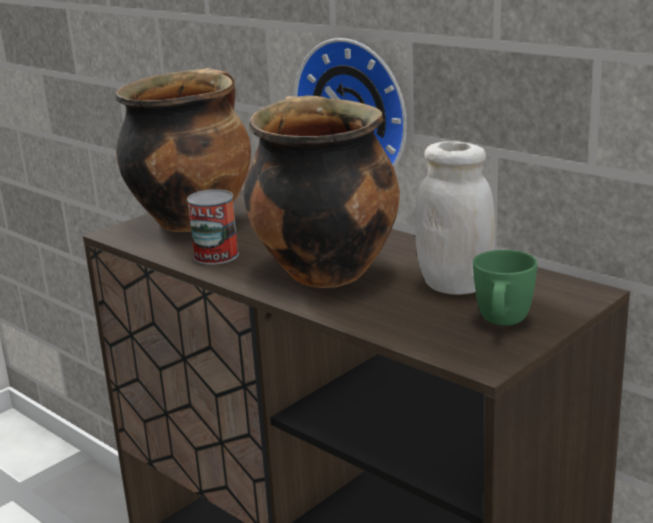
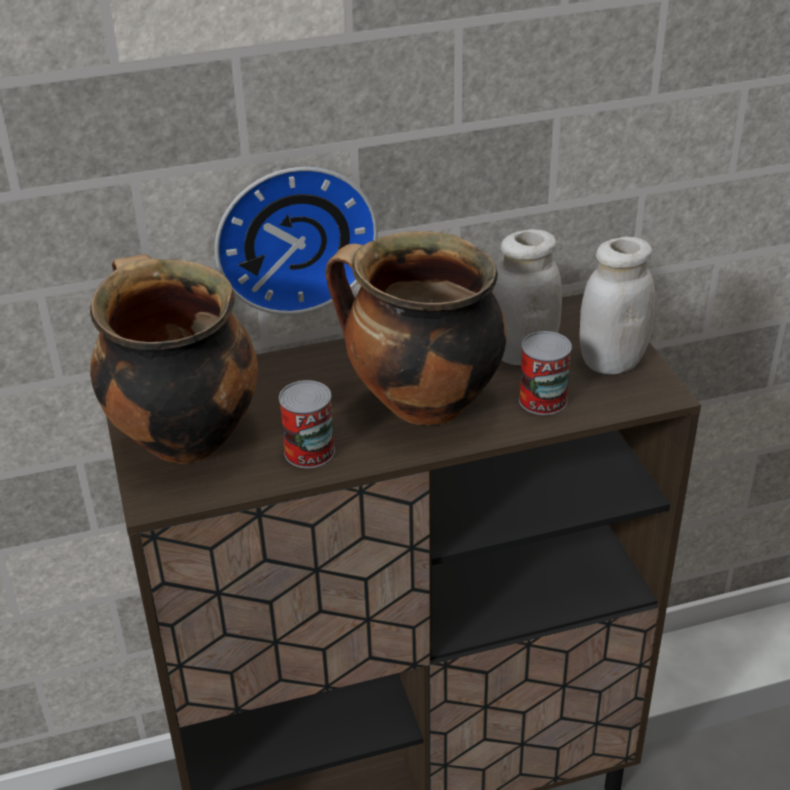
camera: 60 degrees left, 15 degrees up
green mug [473,250,538,326] -> white jar [580,236,655,375]
none -> can [519,331,572,415]

